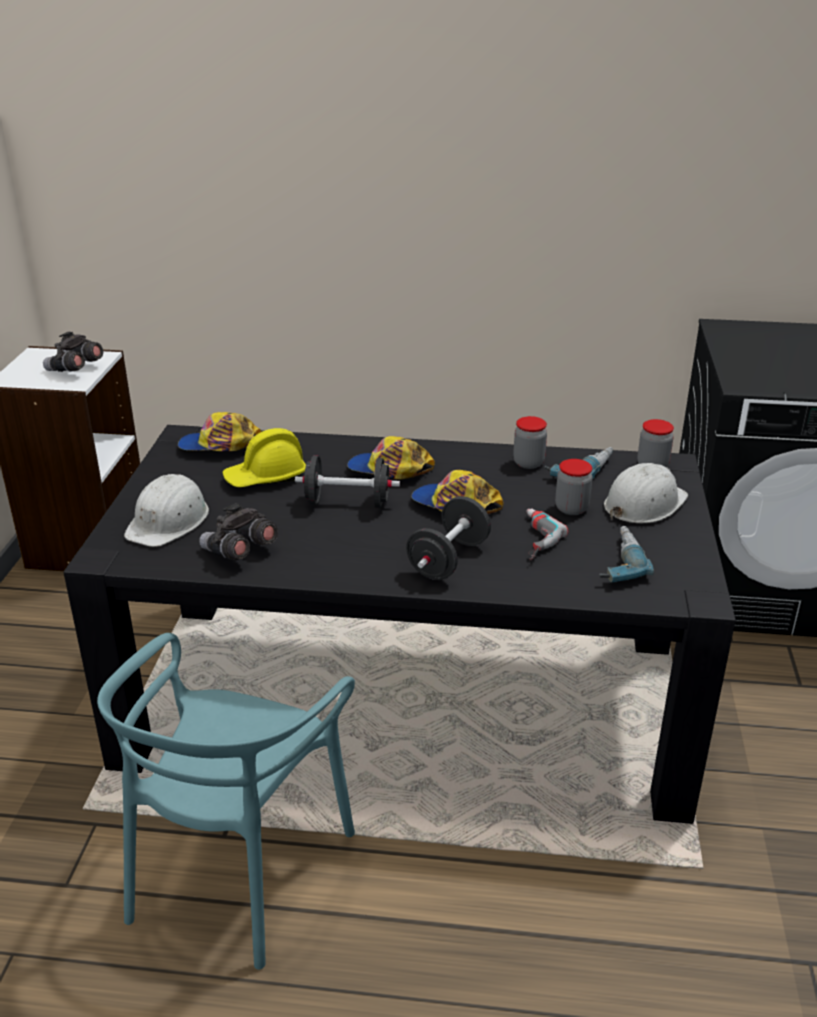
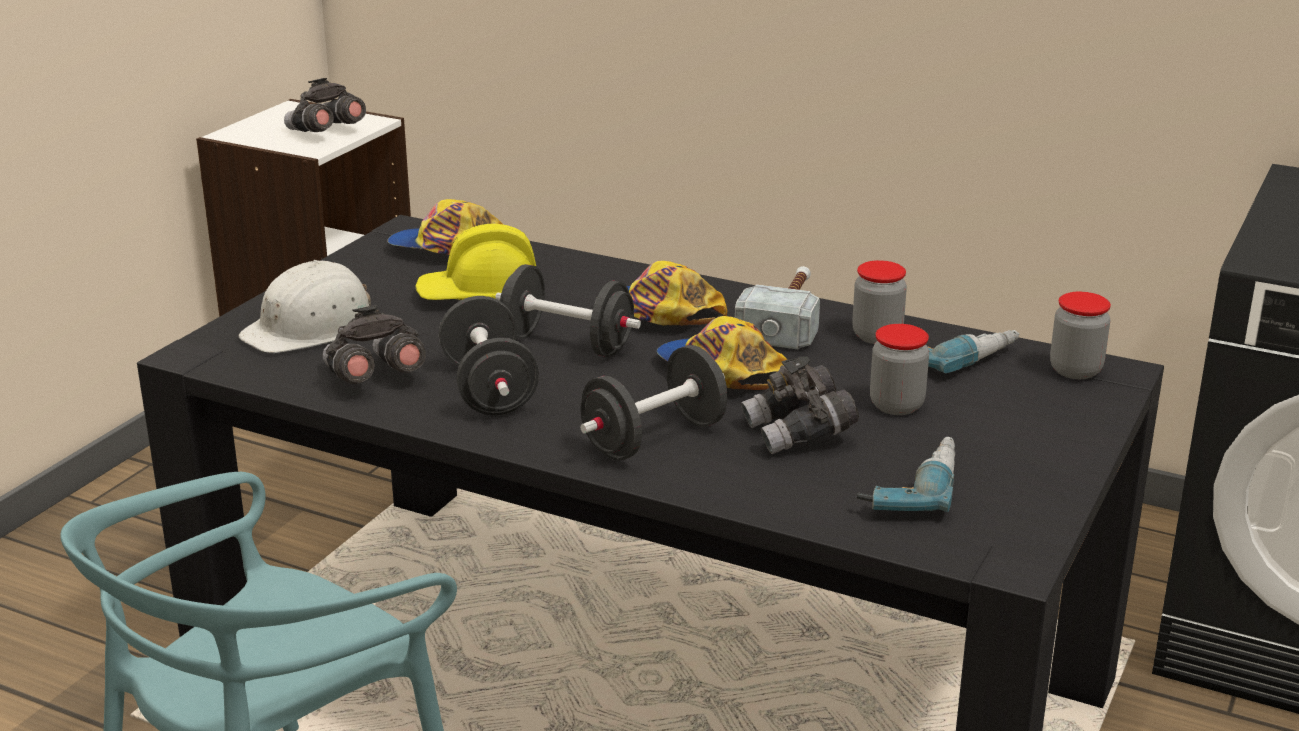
camera: 20 degrees right, 5 degrees down
power drill [526,508,568,561] -> grey binoculars [741,356,859,454]
white hard hat [604,463,688,523] -> none
none -> black dumbbell [439,296,539,415]
none -> hammer [735,266,820,350]

